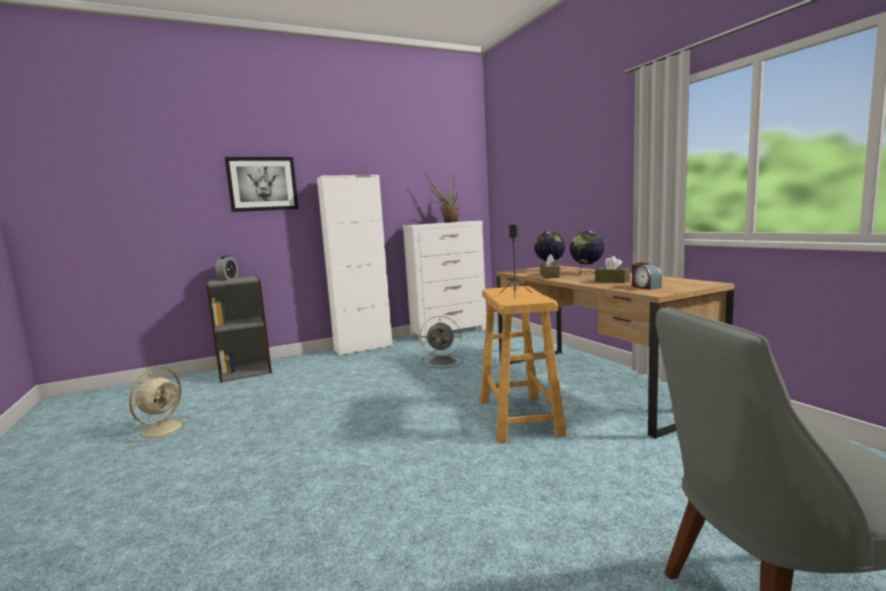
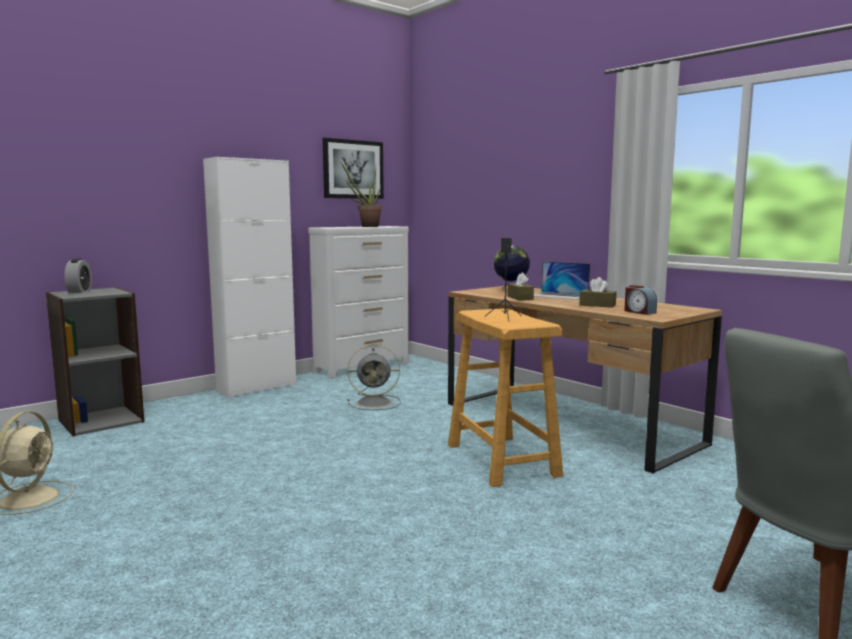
camera: 15 degrees left, 0 degrees up
picture [225,157,299,212] -> picture moved to [323,138,384,199]
globe [570,231,604,274] -> laptop [534,261,590,300]

